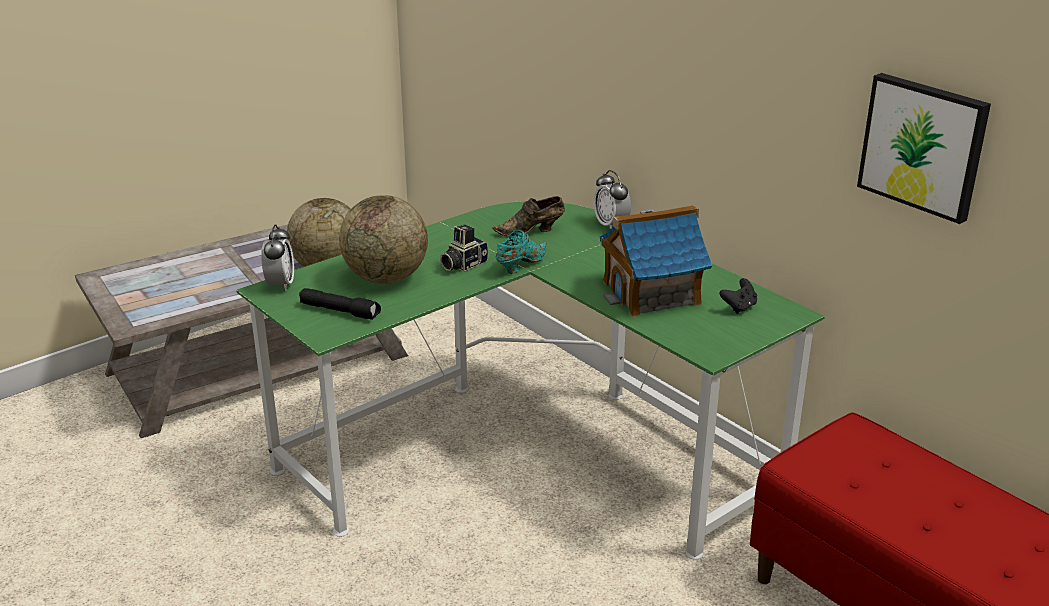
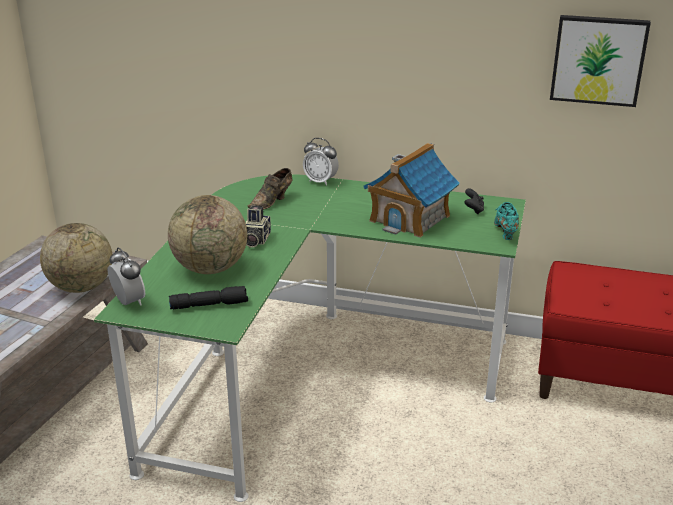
camera: 35 degrees left, 0 degrees up
turquoise shoe [496,230,547,274] -> turquoise shoe moved to [494,202,519,240]

